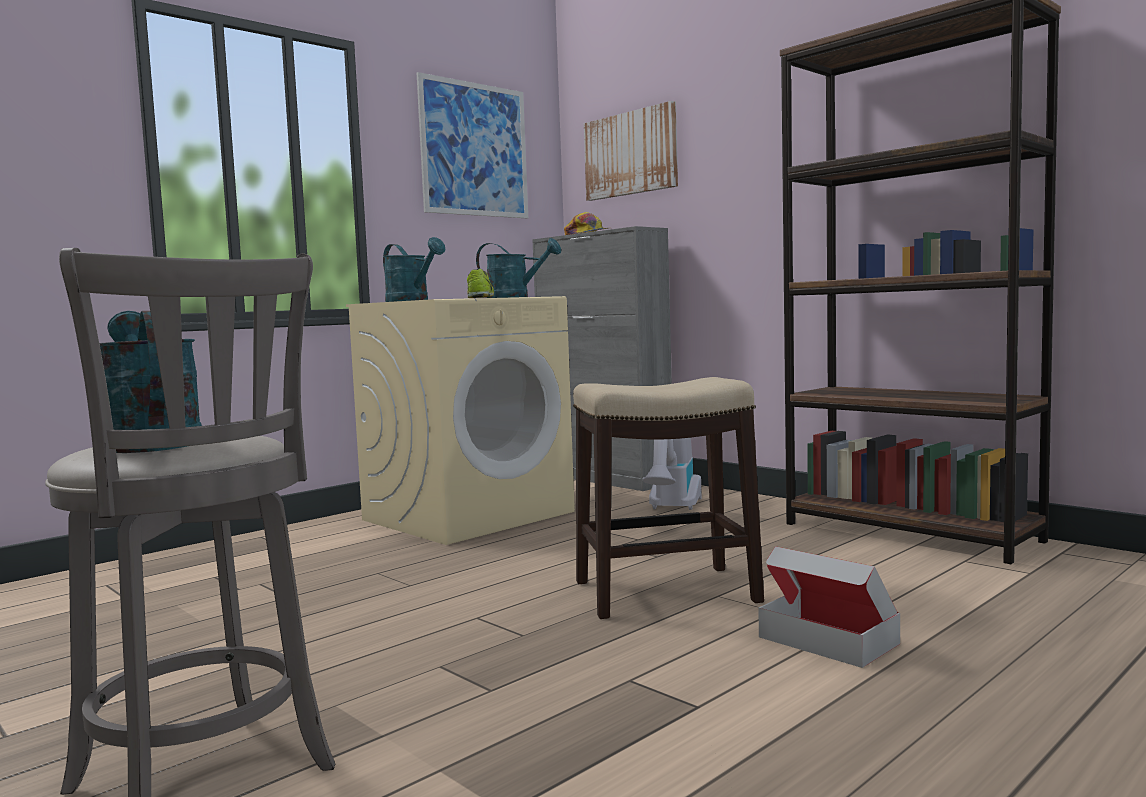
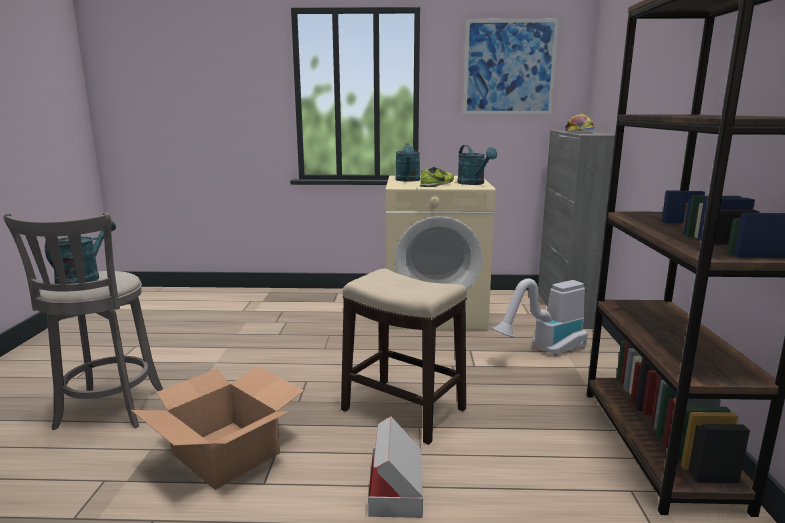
camera: 45 degrees right, 10 degrees up
picture [584,101,678,201] -> none
none -> cardboard box [131,366,304,490]

